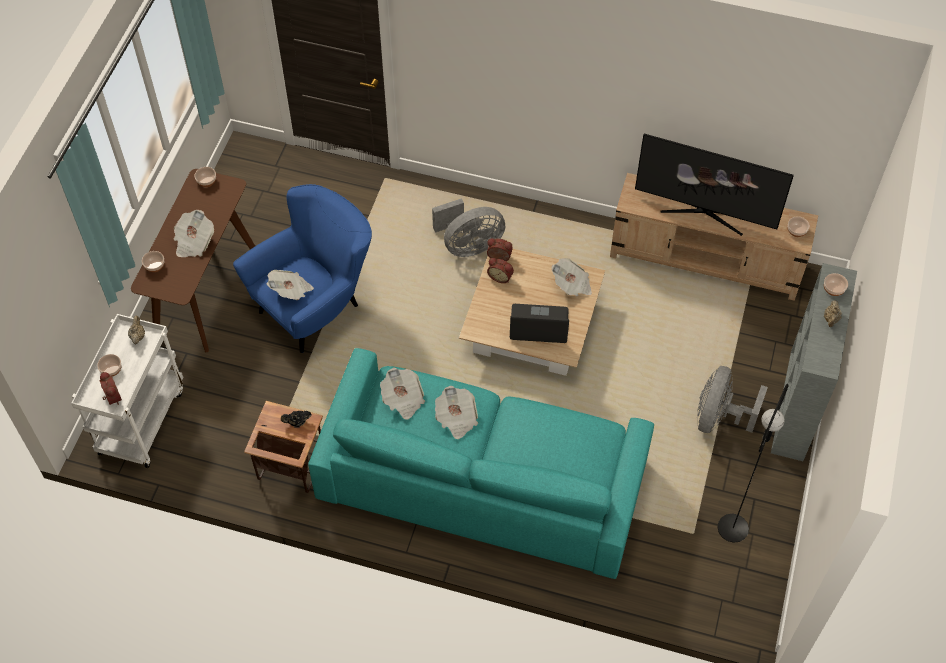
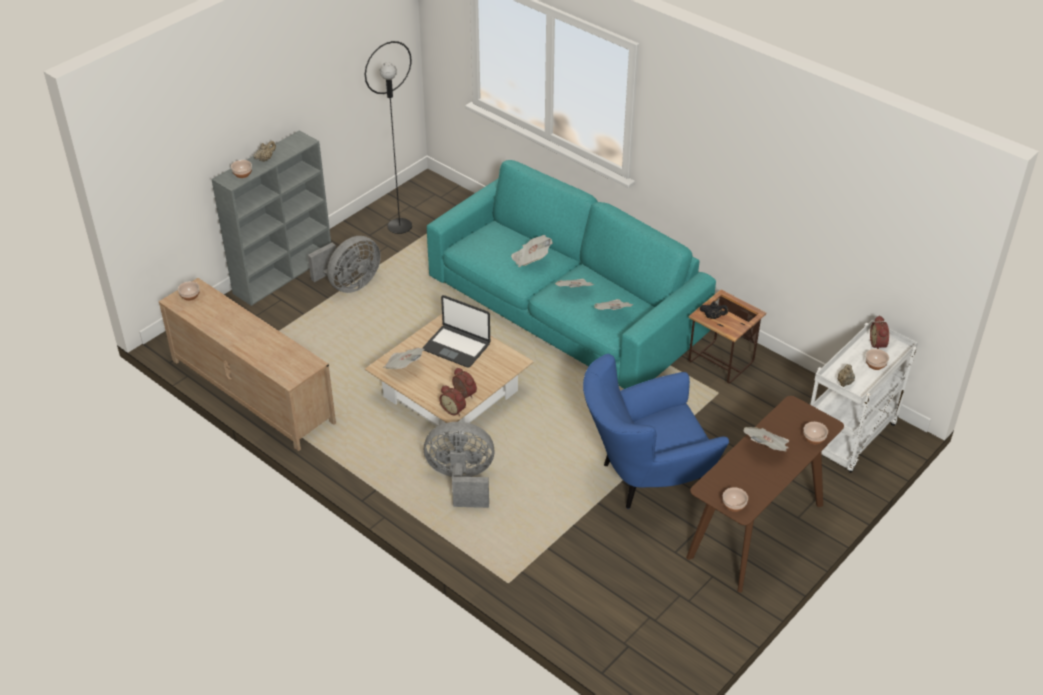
camera: 155 degrees left, 15 degrees down
newspaper [266,270,314,300] -> newspaper moved to [511,235,552,267]
television [635,134,794,236] -> none

